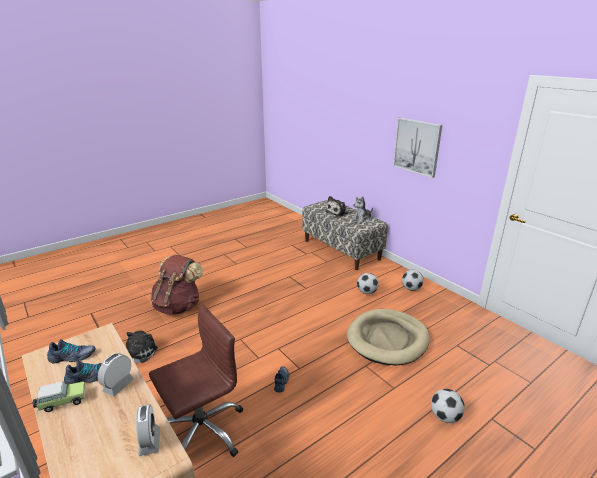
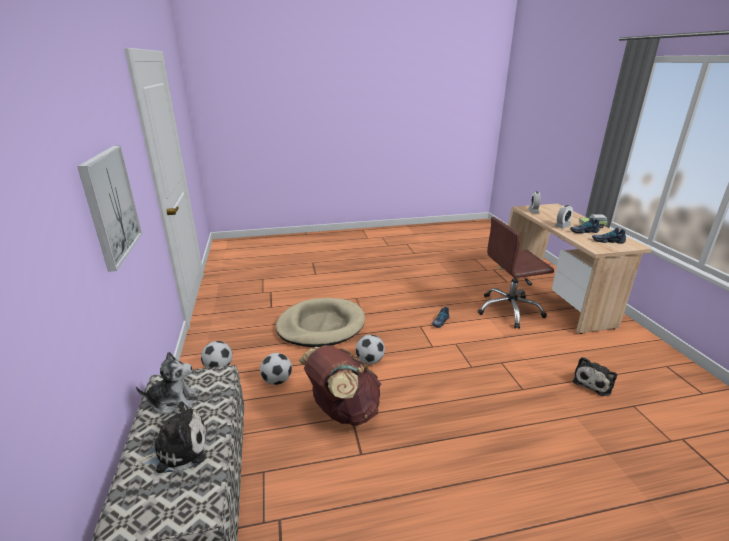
camera: 155 degrees left, 0 degrees up
brown backpack [151,255,203,315] -> brown backpack moved to [299,345,381,426]
football [431,389,465,423] -> football moved to [356,335,385,364]

